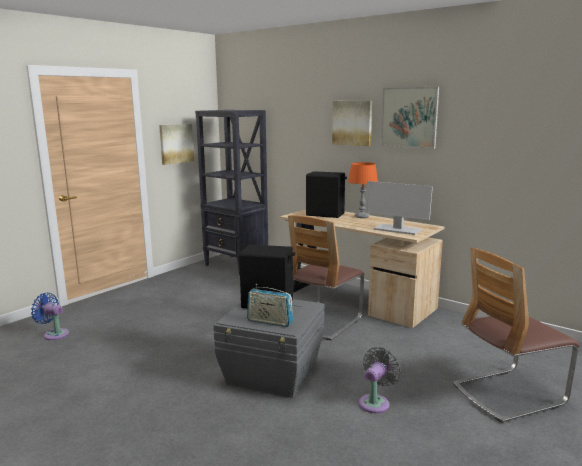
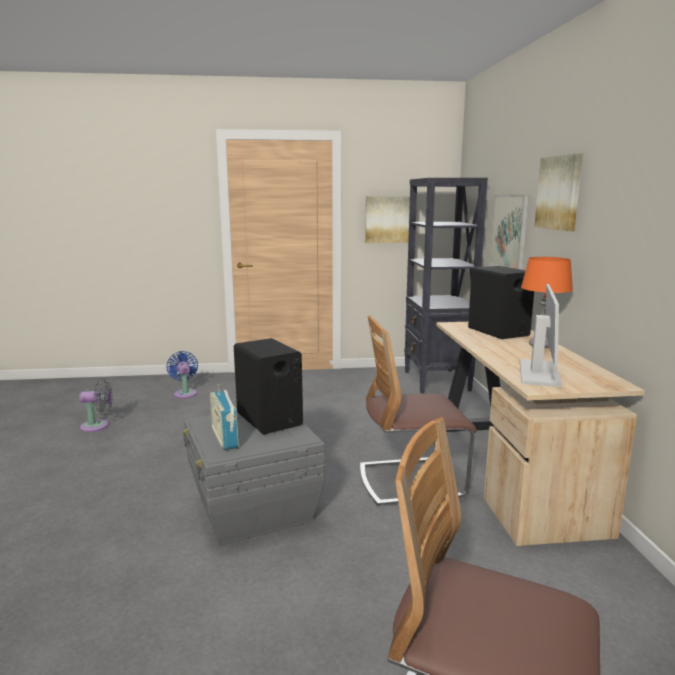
camera: 45 degrees right, 0 degrees up
grey fan [359,347,401,413] -> grey fan moved to [79,379,113,432]
monitor [365,181,433,235] -> monitor turned 150 degrees counterclockwise [520,284,562,388]
picture [381,87,439,149] -> picture moved to [489,195,529,270]

